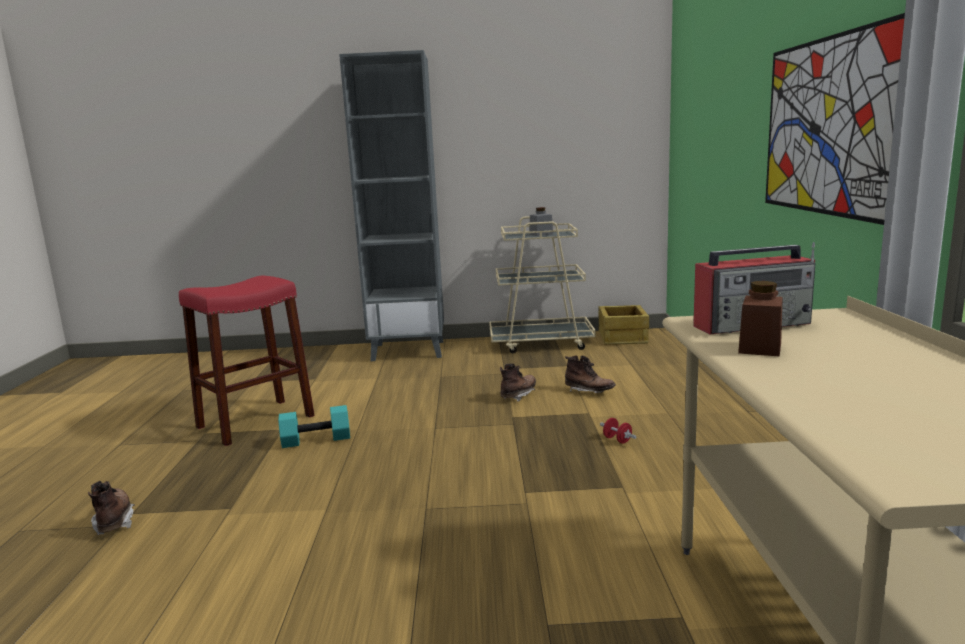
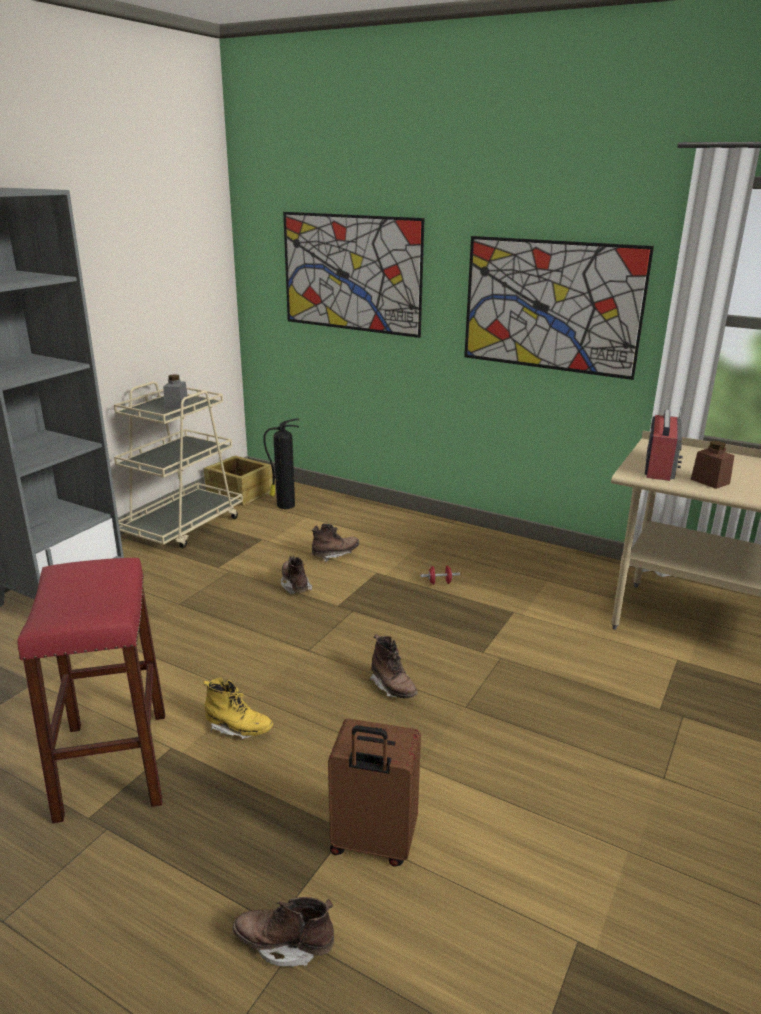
camera: 60 degrees left, 10 degrees up
turquoise dumbbell [278,405,350,448] -> yellow boot [203,678,273,739]
none -> fire extinguisher [263,418,299,509]
none -> picture [283,212,425,338]
none -> brown suitcase [328,718,421,867]
none -> brown boot [370,634,418,699]

